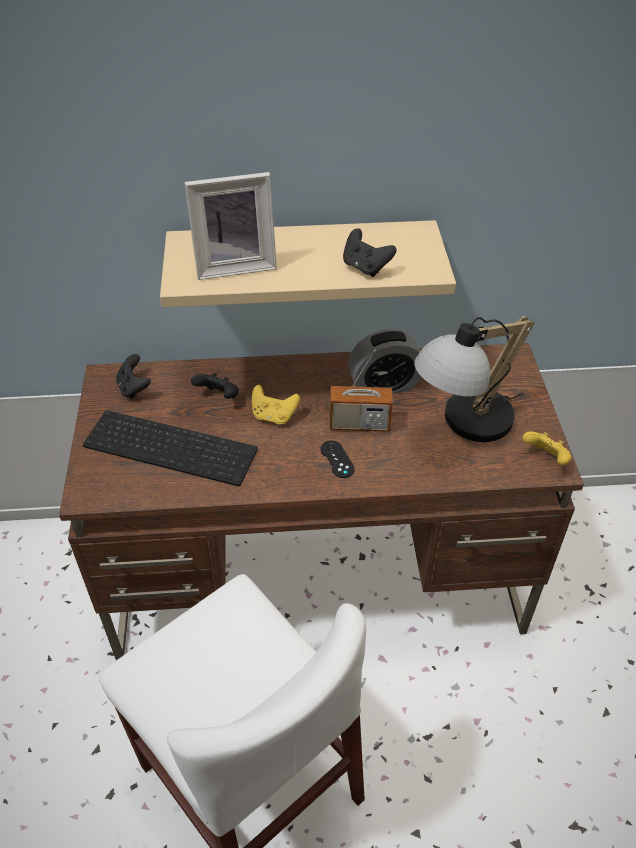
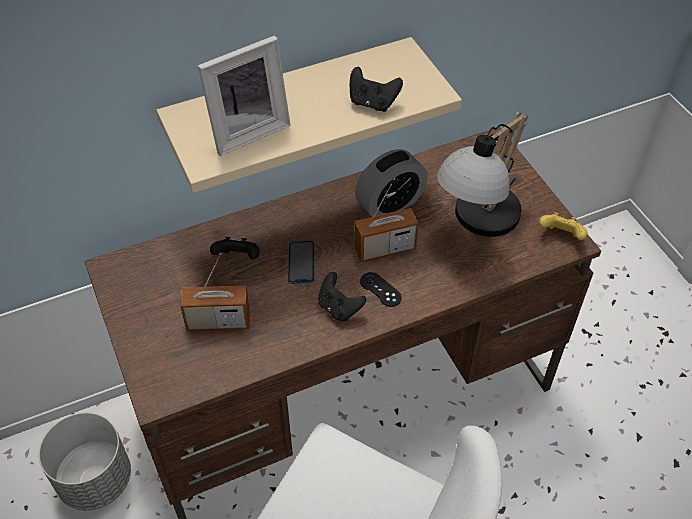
camera: 20 degrees left, 5 degrees up
keyboard [83,410,258,486] -> radio [180,252,250,331]
black game controller [116,354,151,399] -> black game controller moved to [318,272,366,321]
yellow game controller [252,385,300,424] -> phone [288,241,314,284]
none -> grey planter [38,412,131,511]

